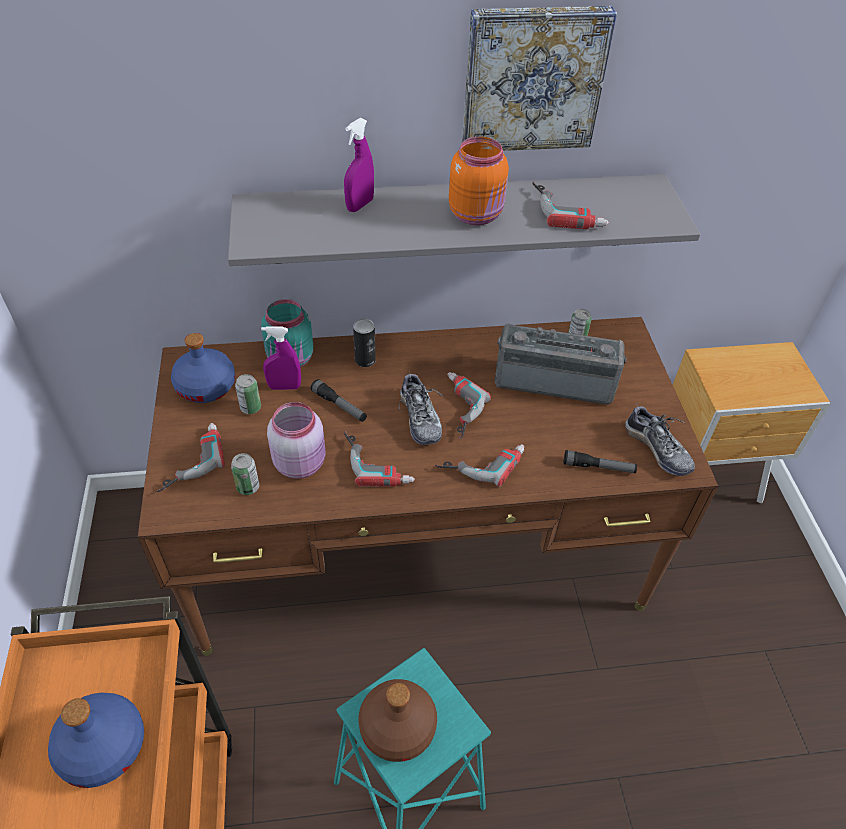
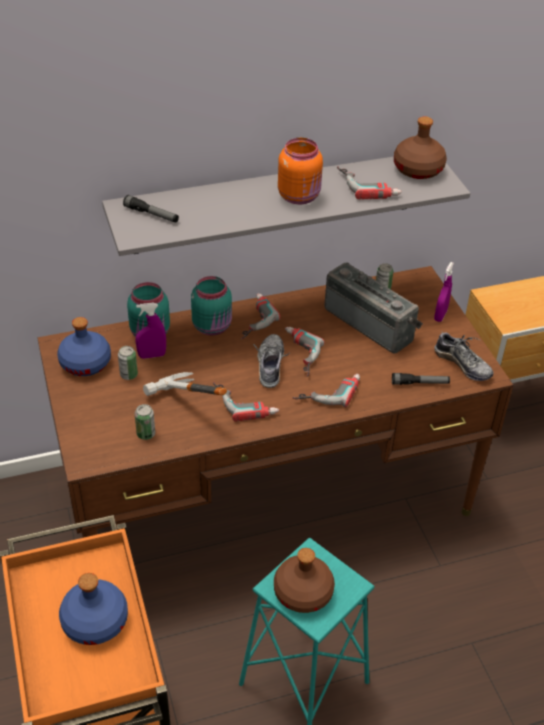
camera: 10 degrees left, 5 degrees down
power drill [157,423,225,492] -> power drill moved to [241,293,280,339]
pink jar [267,402,325,479] -> hammer [143,372,227,396]
flashlight [311,379,367,422] -> flashlight moved to [123,195,179,223]
purple spray bottle [344,118,374,212] -> purple spray bottle moved to [434,262,454,322]
can [353,318,376,367] -> turquoise jar [191,276,232,335]
shoe [399,371,443,445] -> shoe turned 150 degrees counterclockwise [253,334,290,388]
picture [462,6,617,151] -> none
radio [495,323,627,405] -> radio turned 45 degrees clockwise [324,262,423,354]
none -> brown bottle [394,117,447,179]

